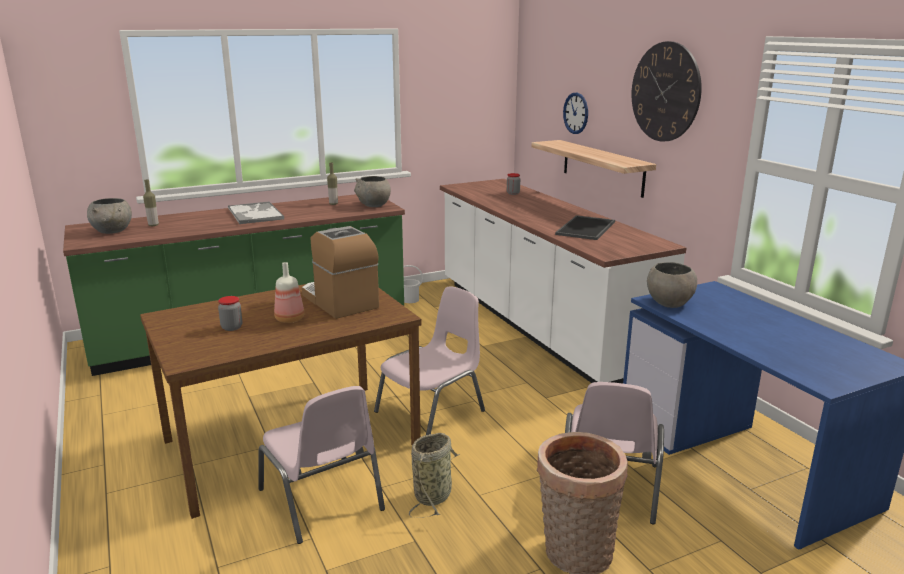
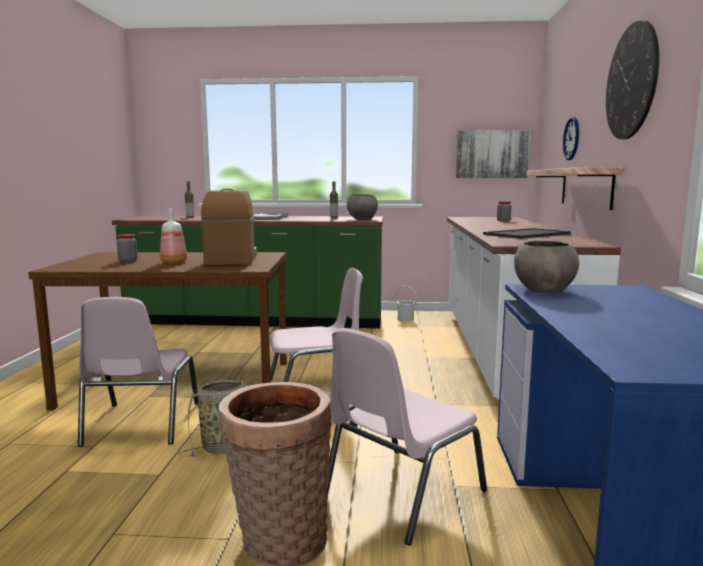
camera: 30 degrees right, 10 degrees down
grey bowl [87,198,132,234] -> none
none -> picture [456,130,531,178]

